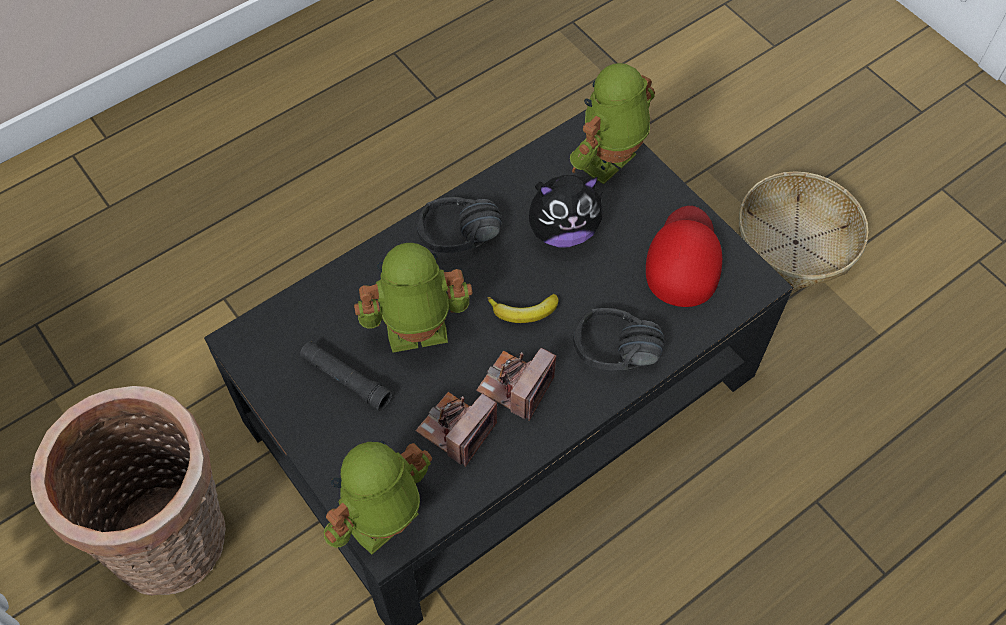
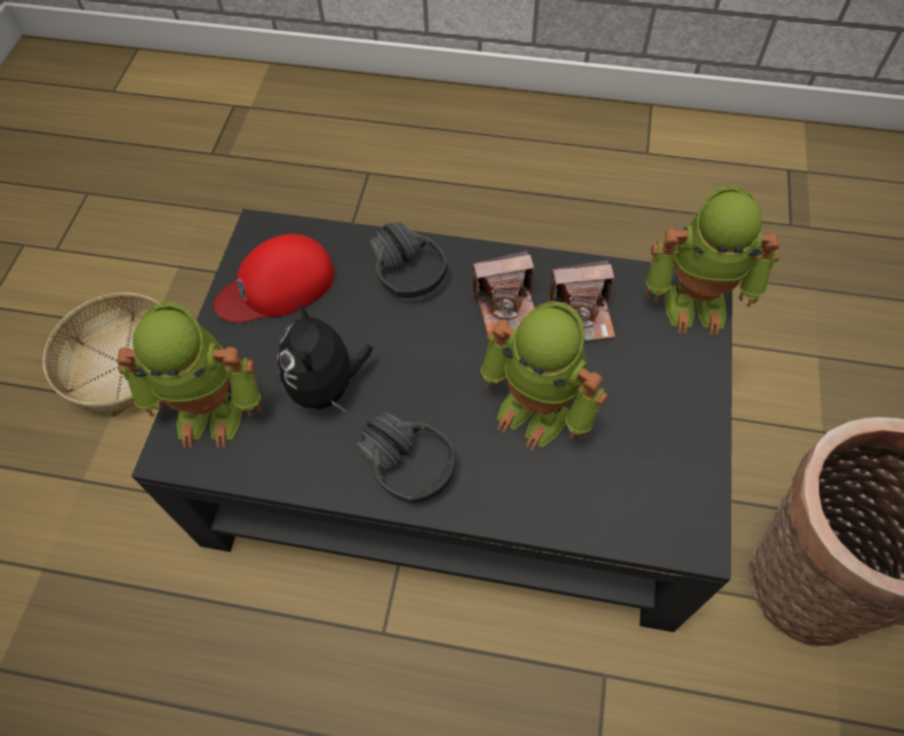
camera: 130 degrees left, 0 degrees up
black flashlight [300,341,393,411] -> none
banana [487,294,558,323] -> none
plush toy [529,175,602,248] -> plush toy turned 135 degrees counterclockwise [276,302,373,413]

